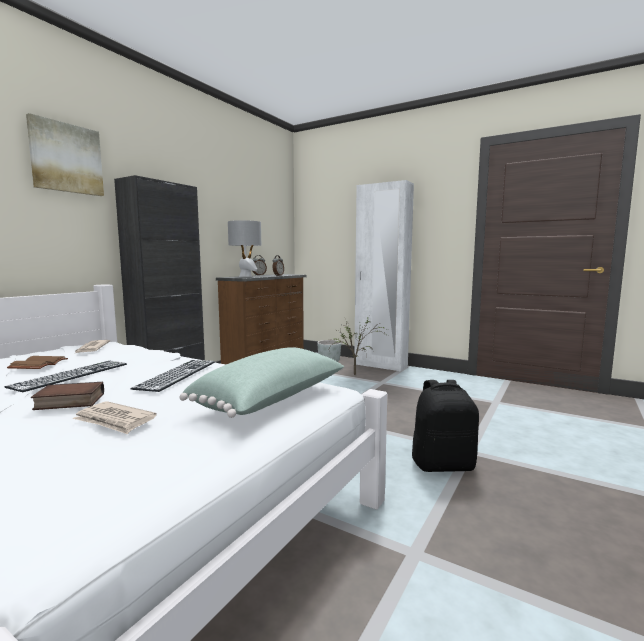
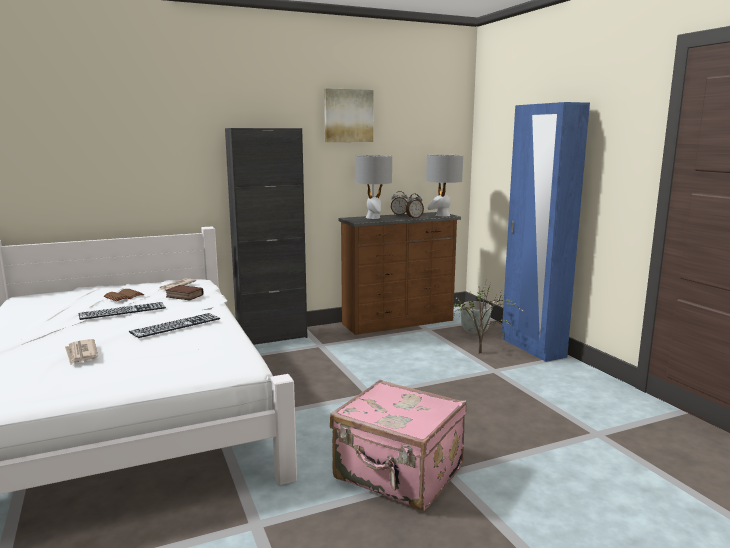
camera: 35 degrees right, 5 degrees up
picture [26,113,104,196] -> picture moved to [324,88,373,142]
book [31,382,104,410] -> book moved to [165,285,203,300]
green pillow [179,347,344,418] -> none
white wardrobe [354,180,414,371] -> blue wardrobe [502,102,590,362]
black backpack [412,380,479,472] -> pink suitcase [330,380,467,511]
none -> grey table lamp [426,155,463,216]

